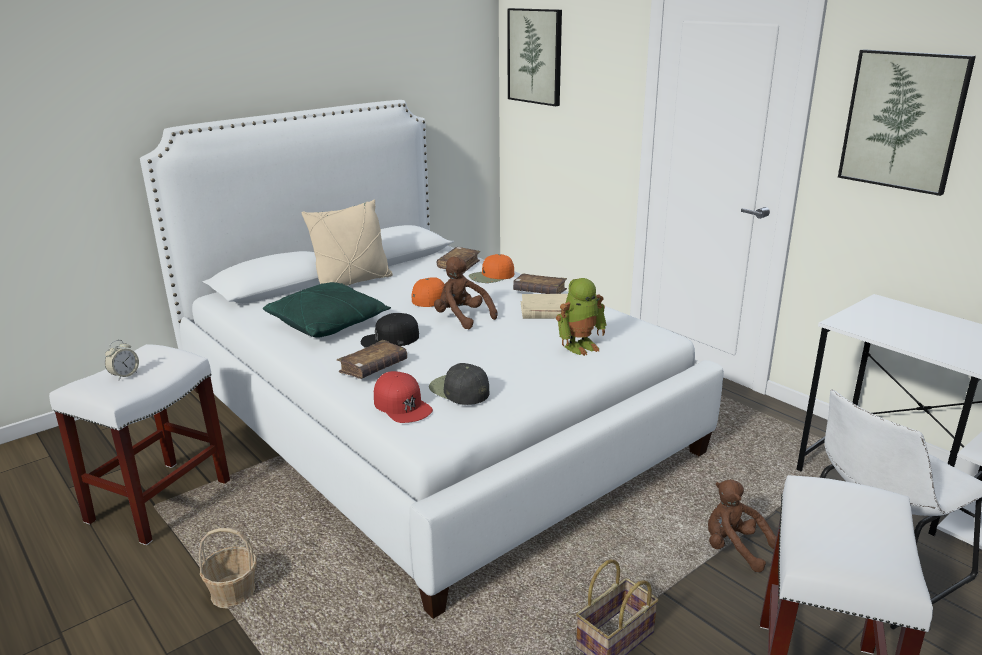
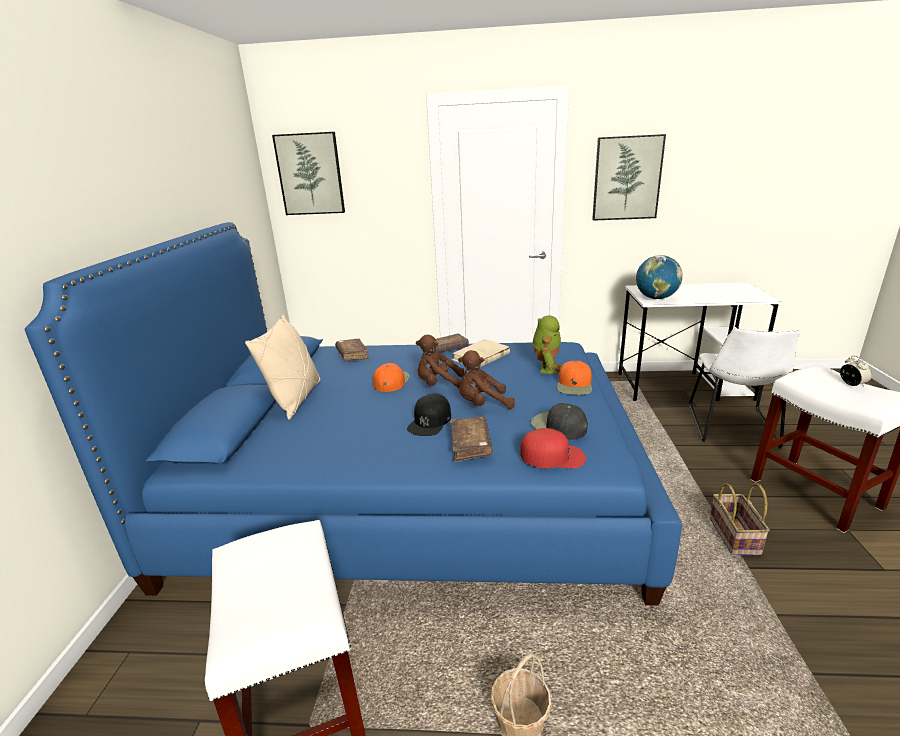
camera: 45 degrees left, 0 degrees up
alarm clock [105,340,139,380] -> alarm clock moved to [840,356,872,387]
white bed [140,100,724,619] -> blue bed [25,222,682,606]
green pillow [263,282,391,338] -> none
black cap [429,363,489,405] -> black cap turned 45 degrees clockwise [531,403,588,440]
orange cap [469,254,514,283] -> orange cap moved to [557,361,592,395]
brown plush toy [708,479,776,572] -> brown plush toy moved to [458,350,515,409]
none -> globe [636,255,683,299]

